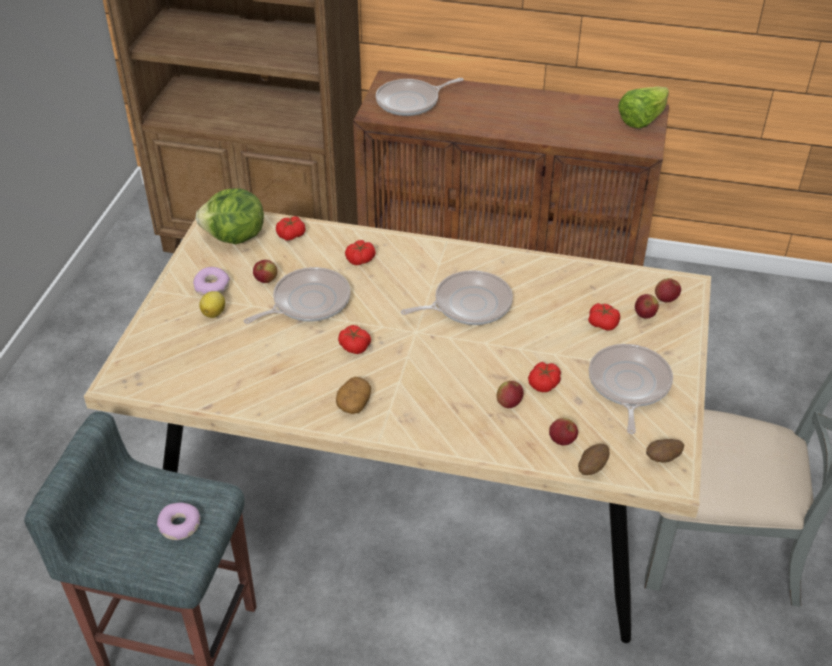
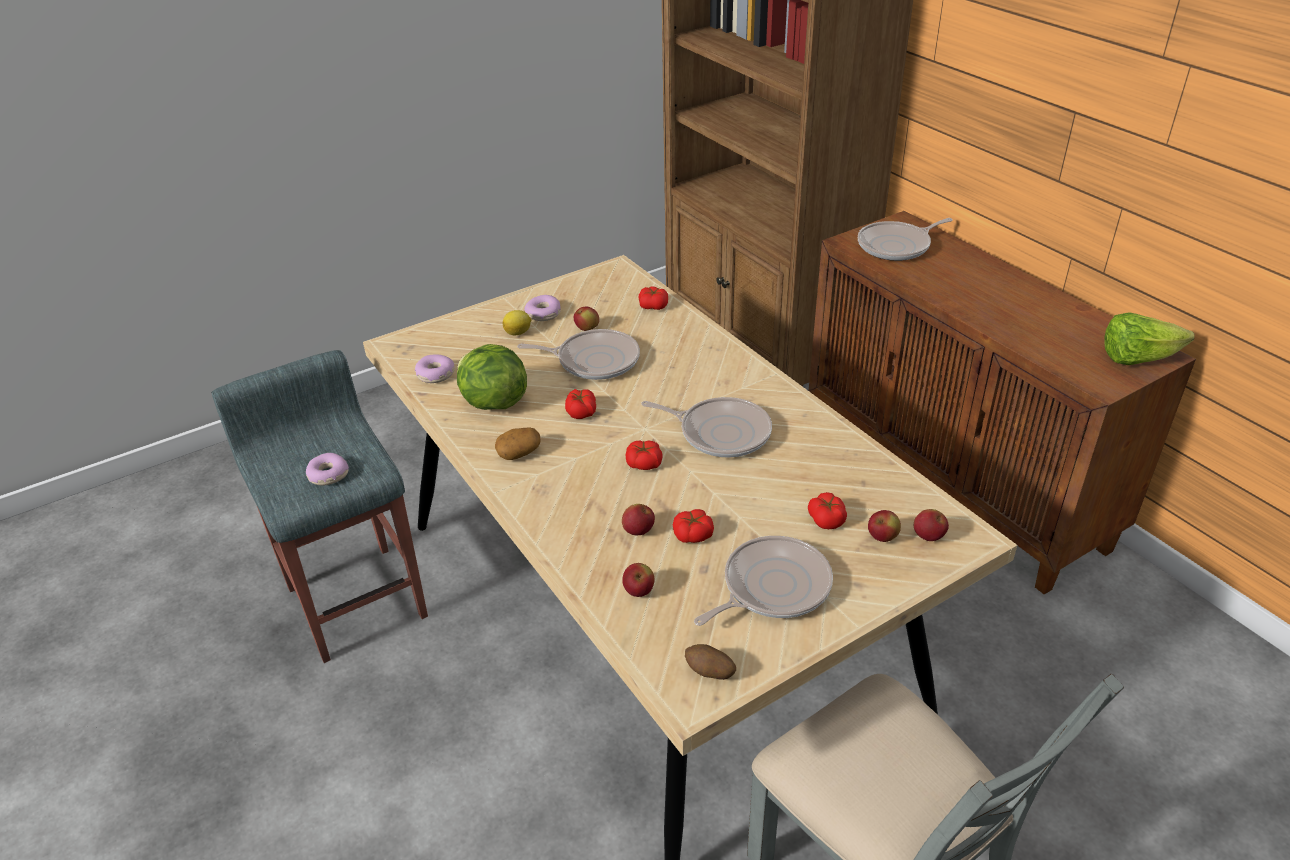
camera: 45 degrees right, 5 degrees down
lettuce [196,188,264,244] -> lettuce moved to [457,344,527,410]
tomato [345,240,376,265] -> tomato moved to [625,440,663,470]
frying pan [376,78,464,116] -> frying pan turned 45 degrees counterclockwise [858,218,953,261]
potato [578,444,609,475] -> none
none -> donut [415,354,455,383]

